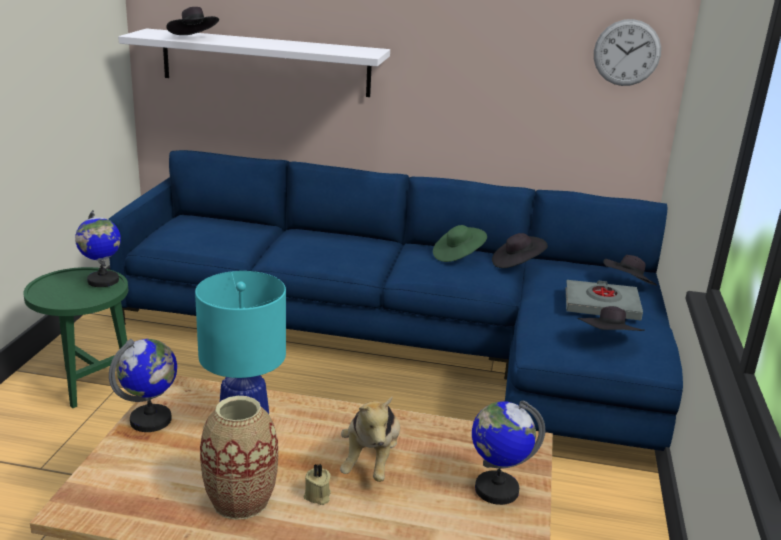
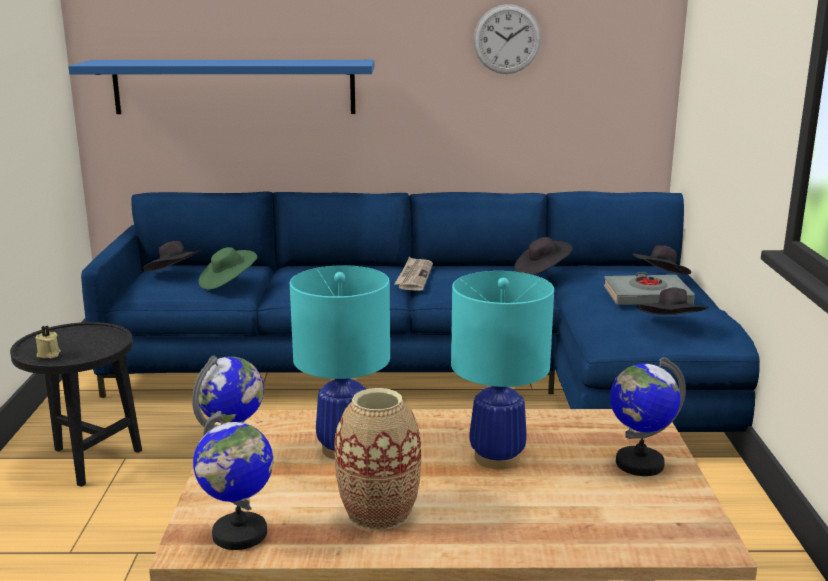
camera: 10 degrees left, 5 degrees down
green side table [23,267,128,408] -> black side table [10,322,142,487]
globe [75,210,121,287] -> globe moved to [193,411,273,550]
white shelf [118,28,390,97] -> blue shelf [68,60,375,114]
black hat [166,7,219,35] -> black hat moved to [143,241,201,271]
beige candle [304,464,331,505] -> beige candle moved to [35,326,61,358]
plush toy [340,396,400,482] -> turquoise table lamp [451,271,554,469]
green hat [433,225,487,262] -> green hat moved to [198,247,257,290]
wall clock [594,19,661,86] -> wall clock moved to [473,4,541,74]
none -> newspaper [394,257,433,291]

